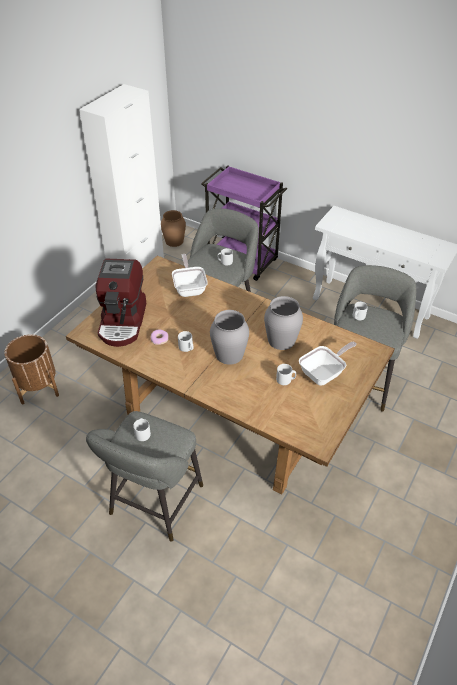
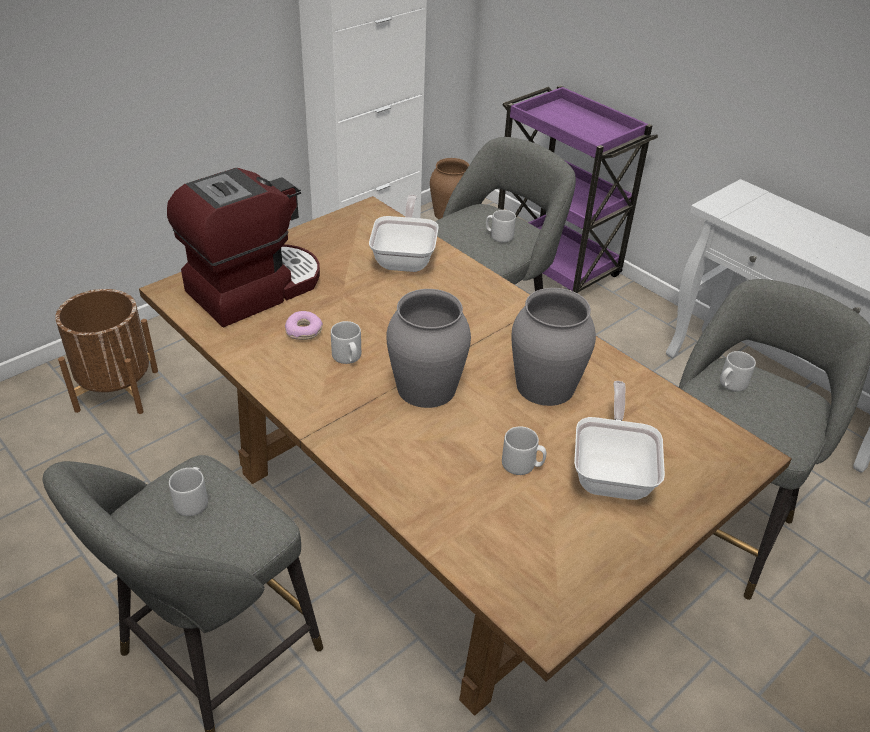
camera: 15 degrees right, 5 degrees down
coffee machine [96,258,146,347] -> coffee machine turned 150 degrees counterclockwise [167,168,320,327]
frying pan [299,342,357,386] -> frying pan turned 60 degrees counterclockwise [574,381,665,500]

